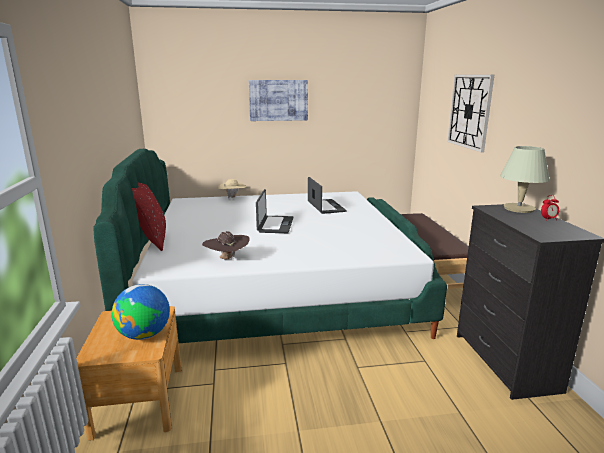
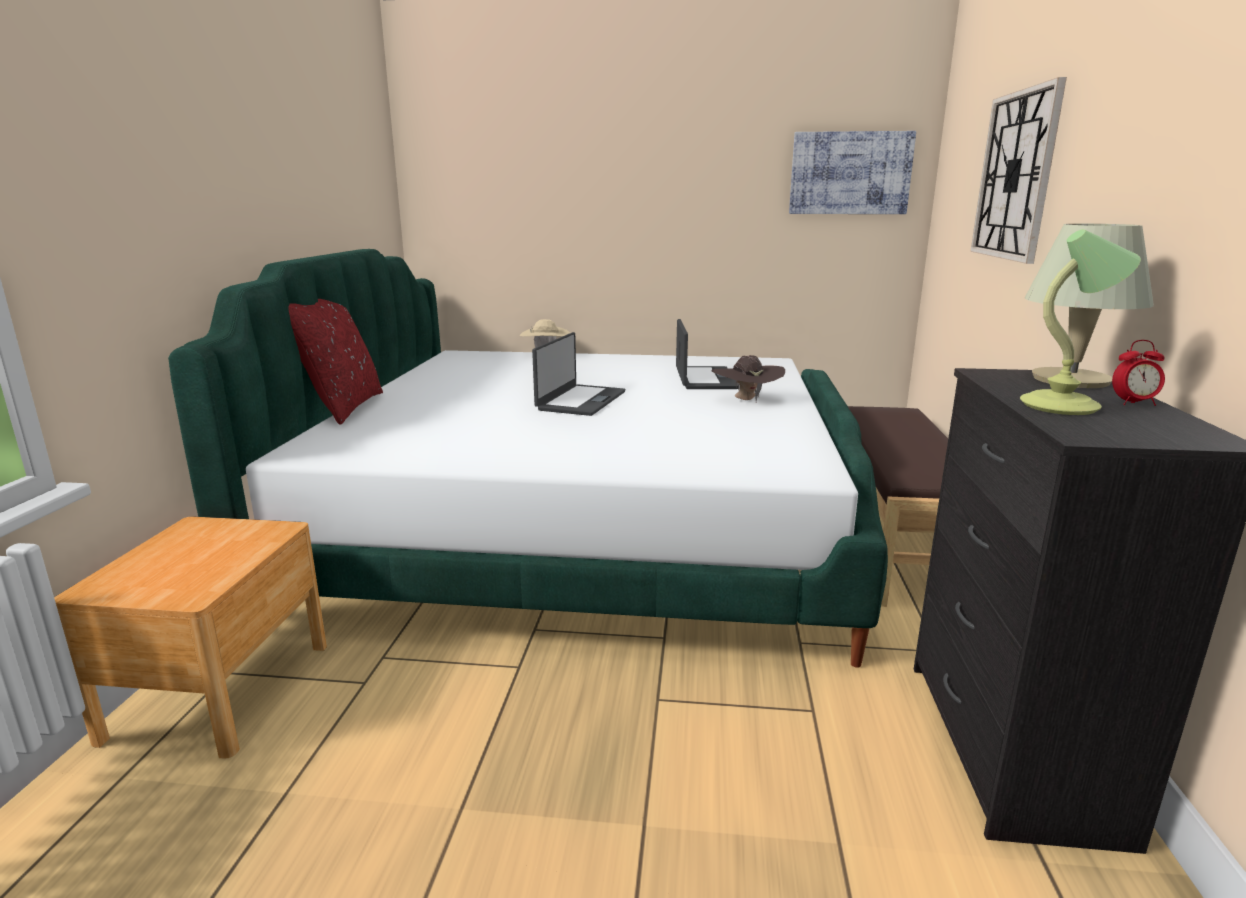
camera: 15 degrees right, 0 degrees up
globe [112,284,170,340] -> none
brown hat [202,231,250,260] -> brown hat moved to [711,355,785,402]
picture [249,80,308,121] -> picture moved to [789,131,916,214]
none -> table lamp [1020,229,1141,415]

